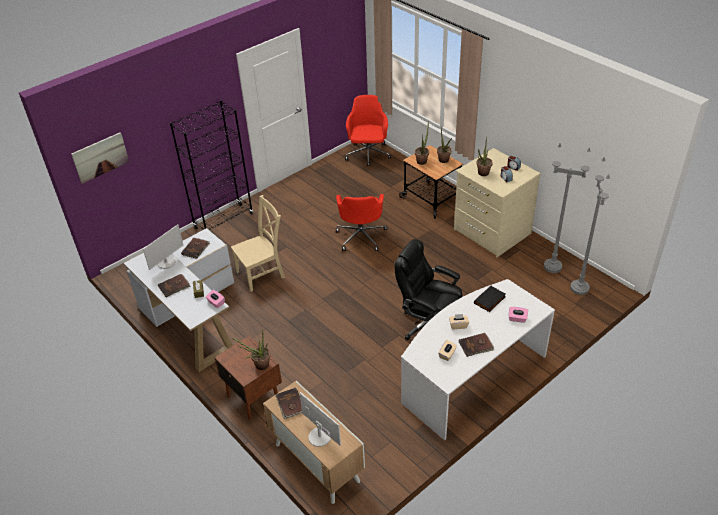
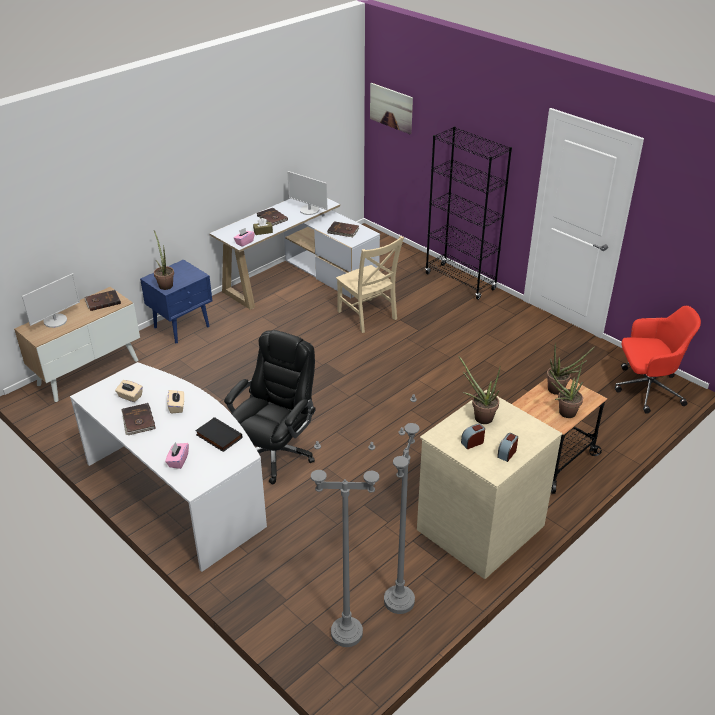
camera: 85 degrees right, 5 degrees down
brown nightstand [214,336,282,420] -> blue nightstand [140,259,212,343]
red office chair [336,194,387,251] -> none

